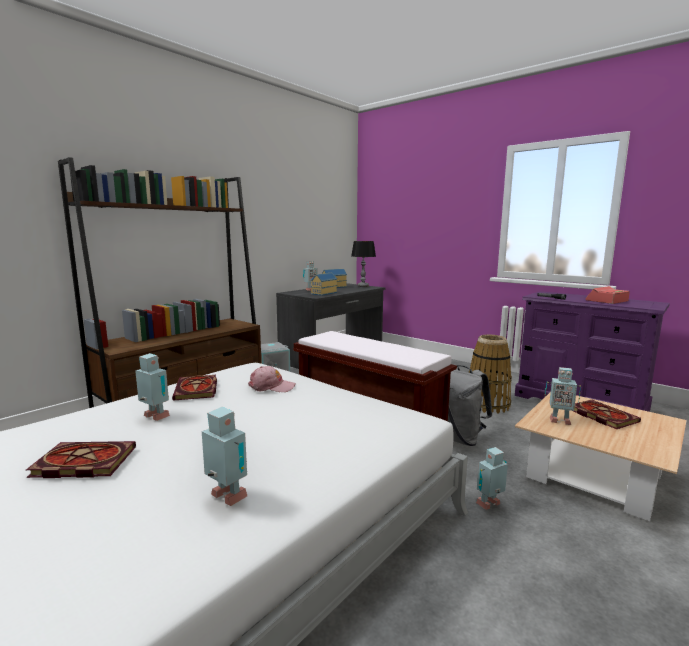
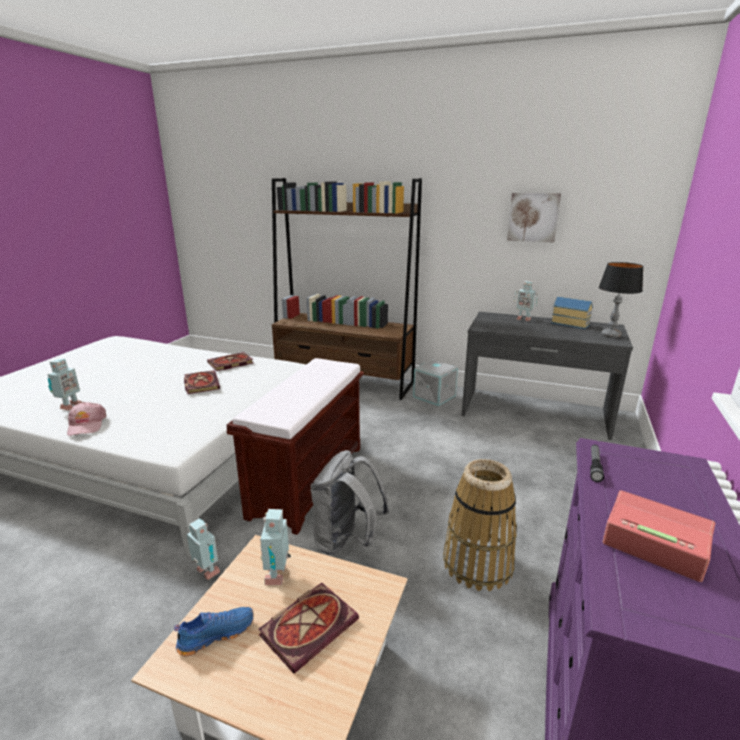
camera: 70 degrees right, 10 degrees up
book [26,441,136,478] -> book moved to [184,370,220,394]
toy robot [135,353,170,421] -> none
pink cap [248,366,296,392] -> pink cap moved to [67,402,106,436]
toy house [311,272,337,296] -> none
none -> blue shoe [174,607,254,656]
none -> picture [507,193,561,243]

